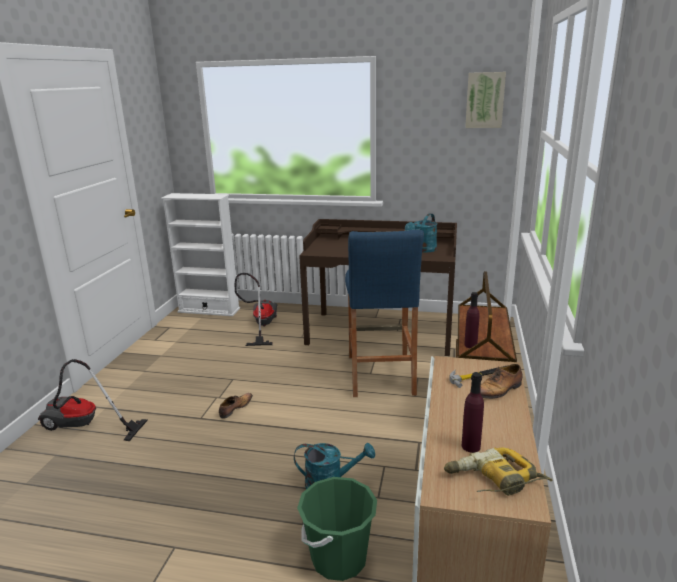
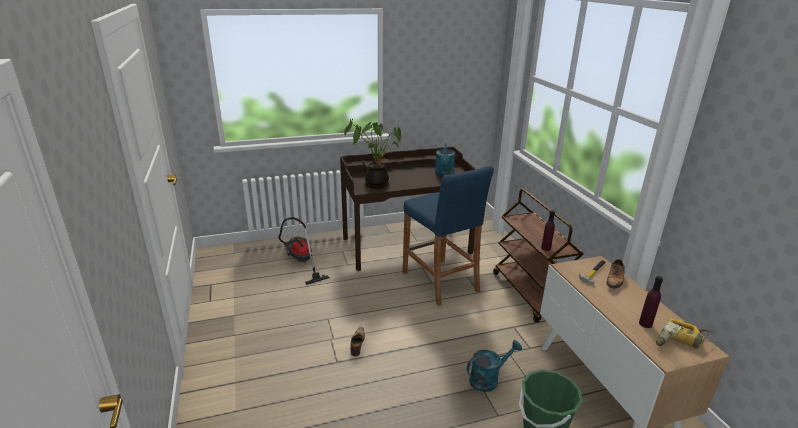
camera: 30 degrees left, 5 degrees up
vacuum cleaner [38,359,148,441] -> none
white bookcase [161,193,240,316] -> none
picture [465,72,506,128] -> none
none -> potted plant [344,119,401,189]

